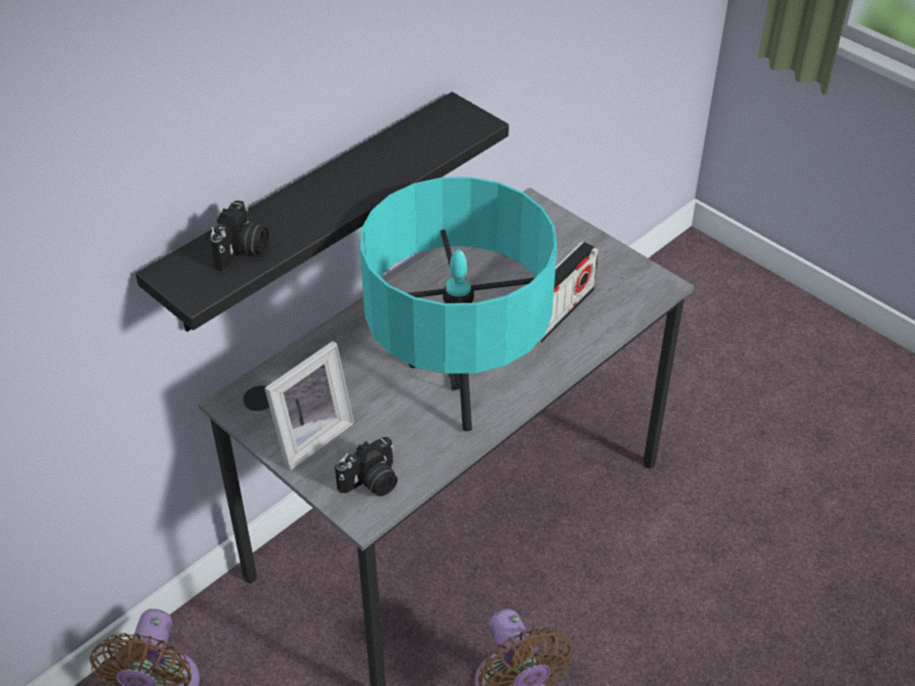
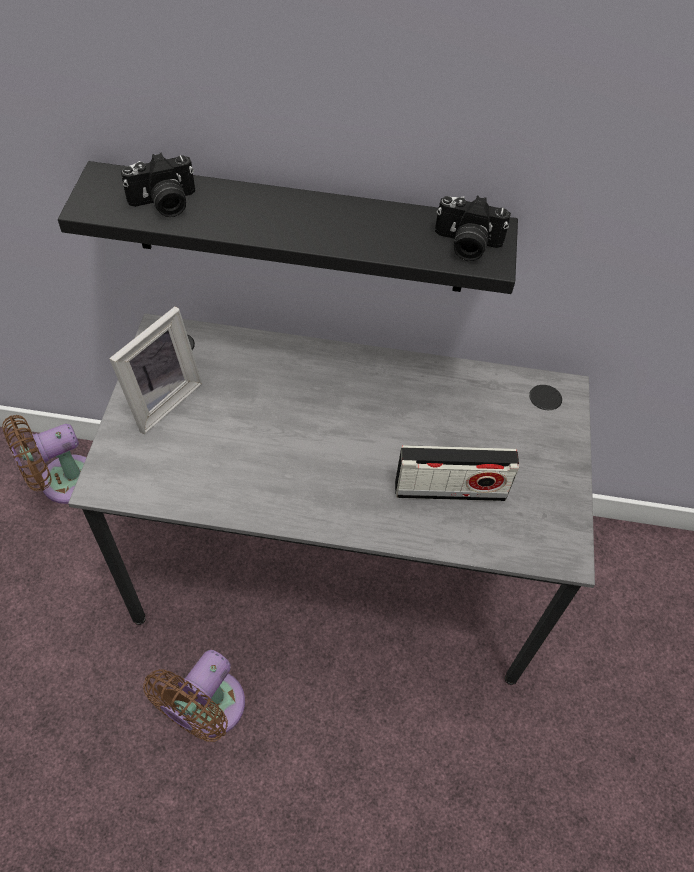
camera: 50 degrees right, 10 degrees up
picture frame [265,341,354,470] -> picture frame turned 60 degrees counterclockwise [109,306,202,434]
camera [335,437,398,496] -> camera moved to [435,196,511,261]
turquoise table lamp [360,177,557,432] -> none

